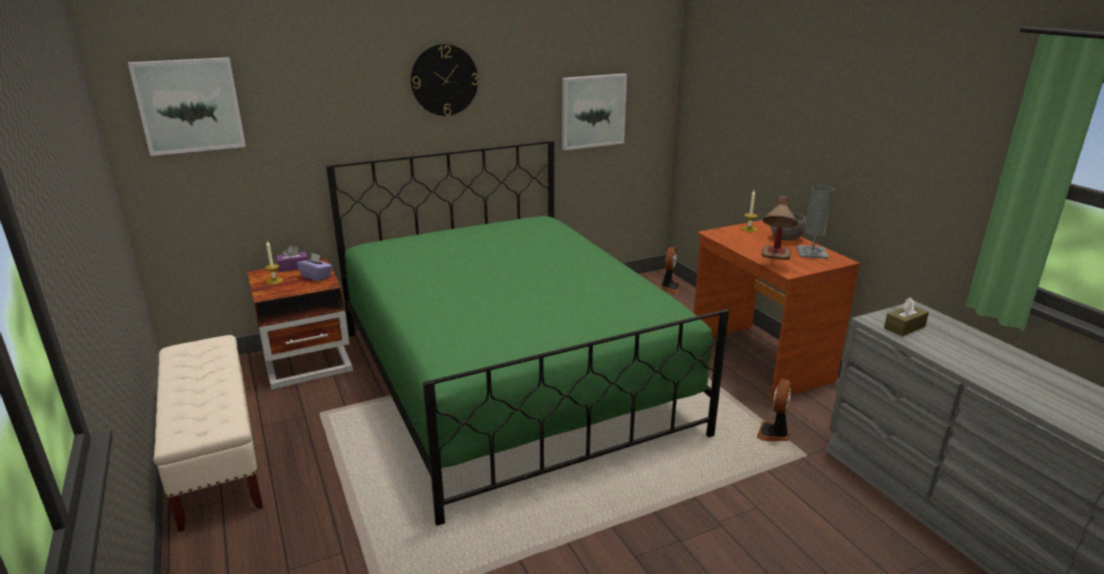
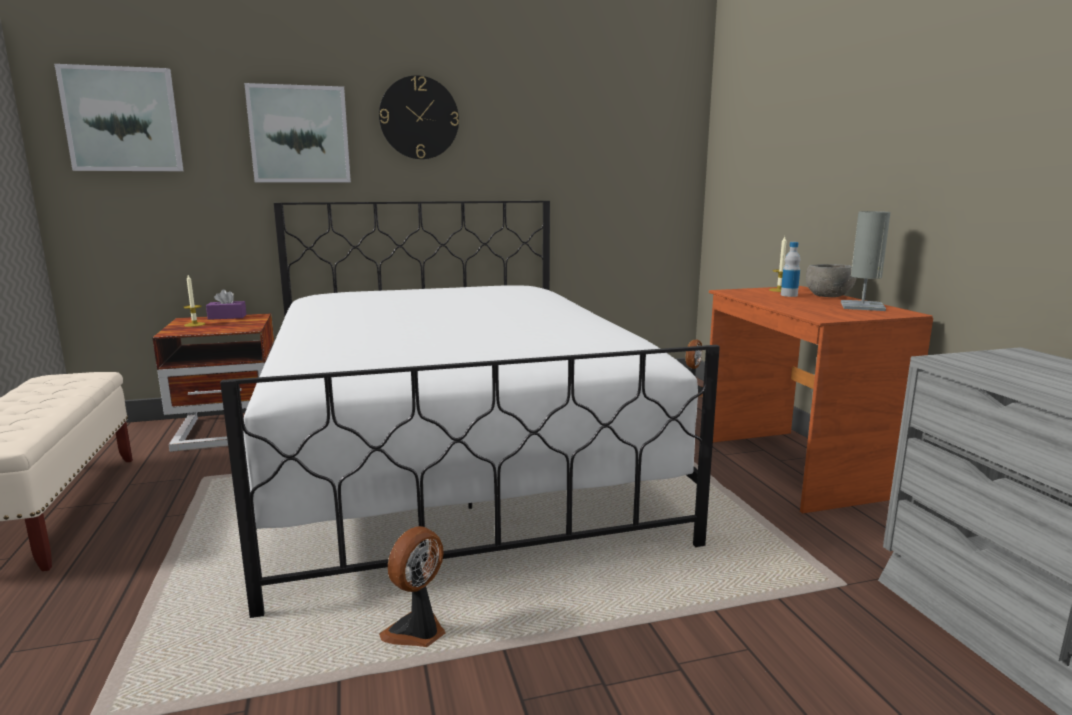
camera: 10 degrees right, 10 degrees down
purple tissue box [297,253,332,282] -> none
green bed [326,141,729,526] -> white bed [220,201,720,618]
picture [562,74,627,150] -> picture moved to [244,83,351,182]
fan [757,379,792,441] -> fan moved to [379,526,446,647]
table lamp [762,196,798,260] -> none
brown tissue box [884,297,929,336] -> none
none -> bottle [781,242,800,297]

